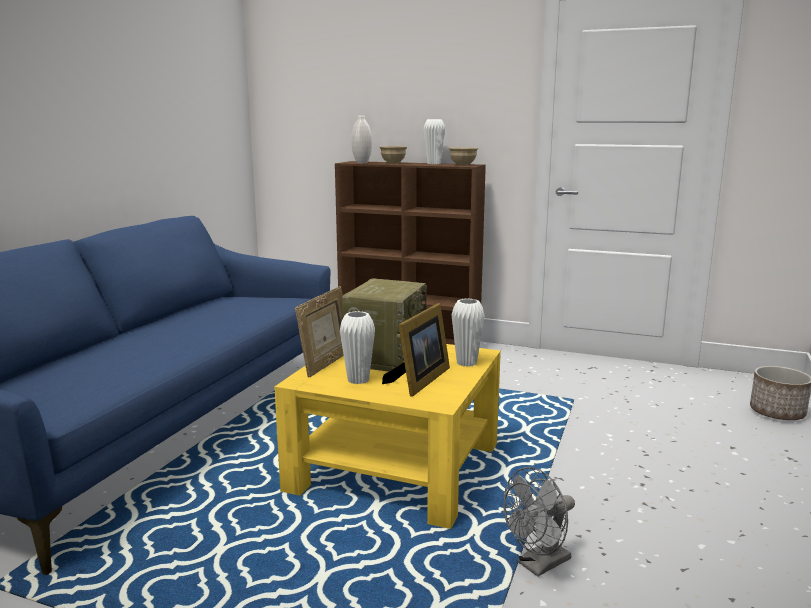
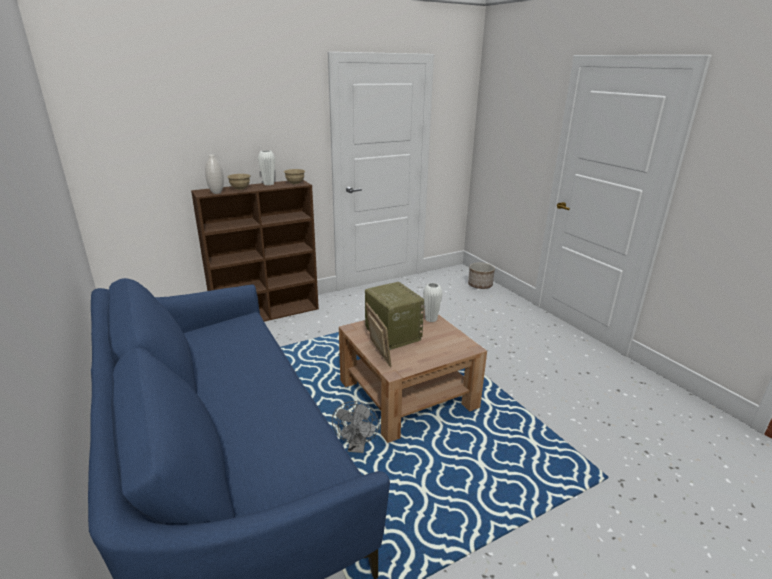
camera: 50 degrees left, 10 degrees up
yellow coffee table [274,344,501,529] -> brown coffee table [339,306,487,443]
white vase [340,311,375,384] -> none
picture frame [382,303,450,397] -> none
grey fan [503,467,575,577] -> grey fan moved to [332,401,379,453]

